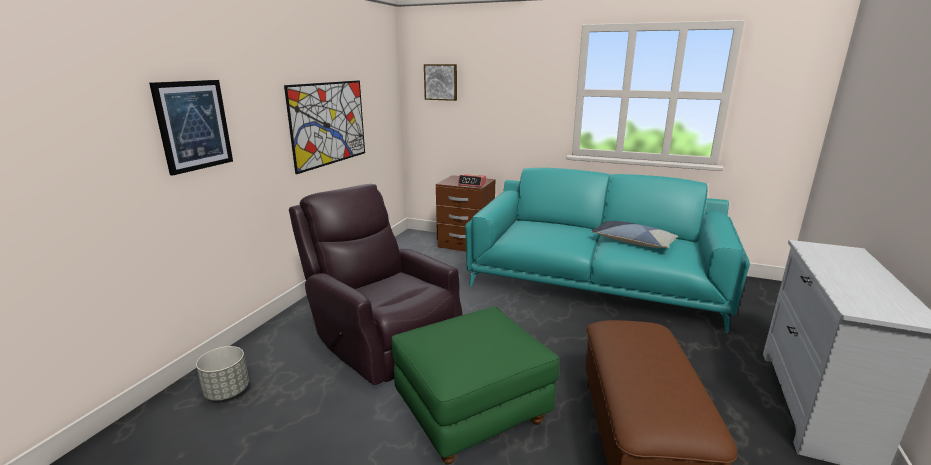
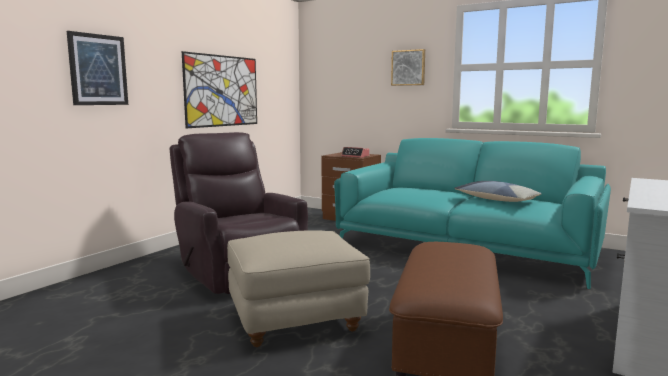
camera: 10 degrees right, 10 degrees down
grey planter [196,346,249,400] -> none
green ottoman [391,307,559,465] -> beige ottoman [227,230,370,347]
picture [424,64,457,101] -> picture moved to [391,49,425,86]

